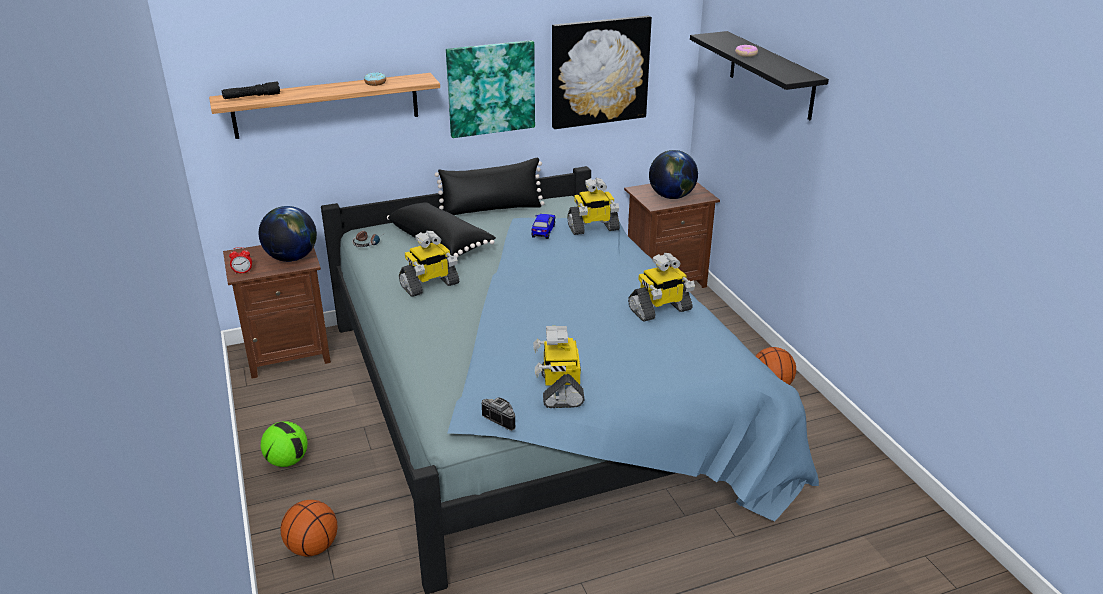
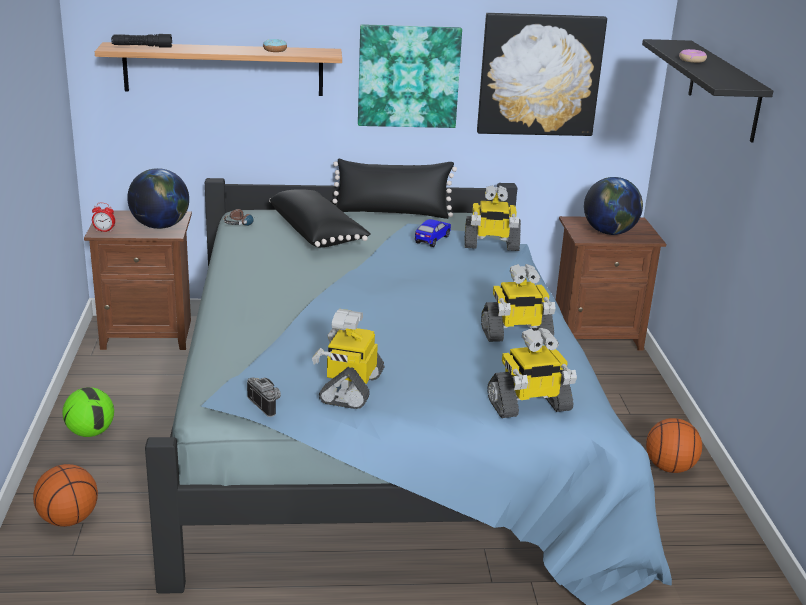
camera: 15 degrees right, 5 degrees down
toy robot [399,231,459,297] -> toy robot moved to [487,327,577,418]

